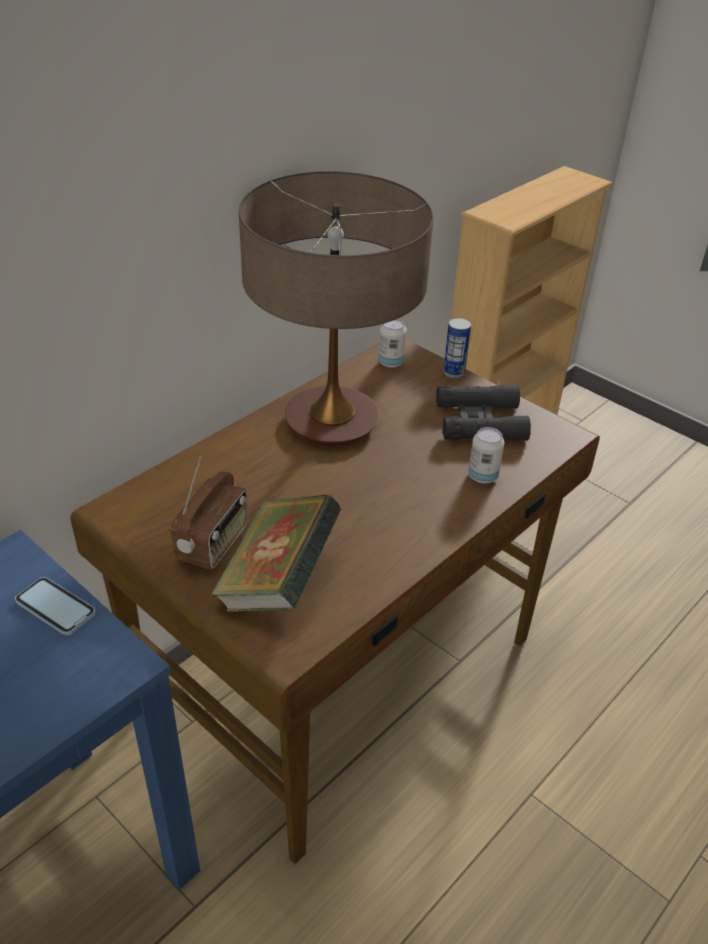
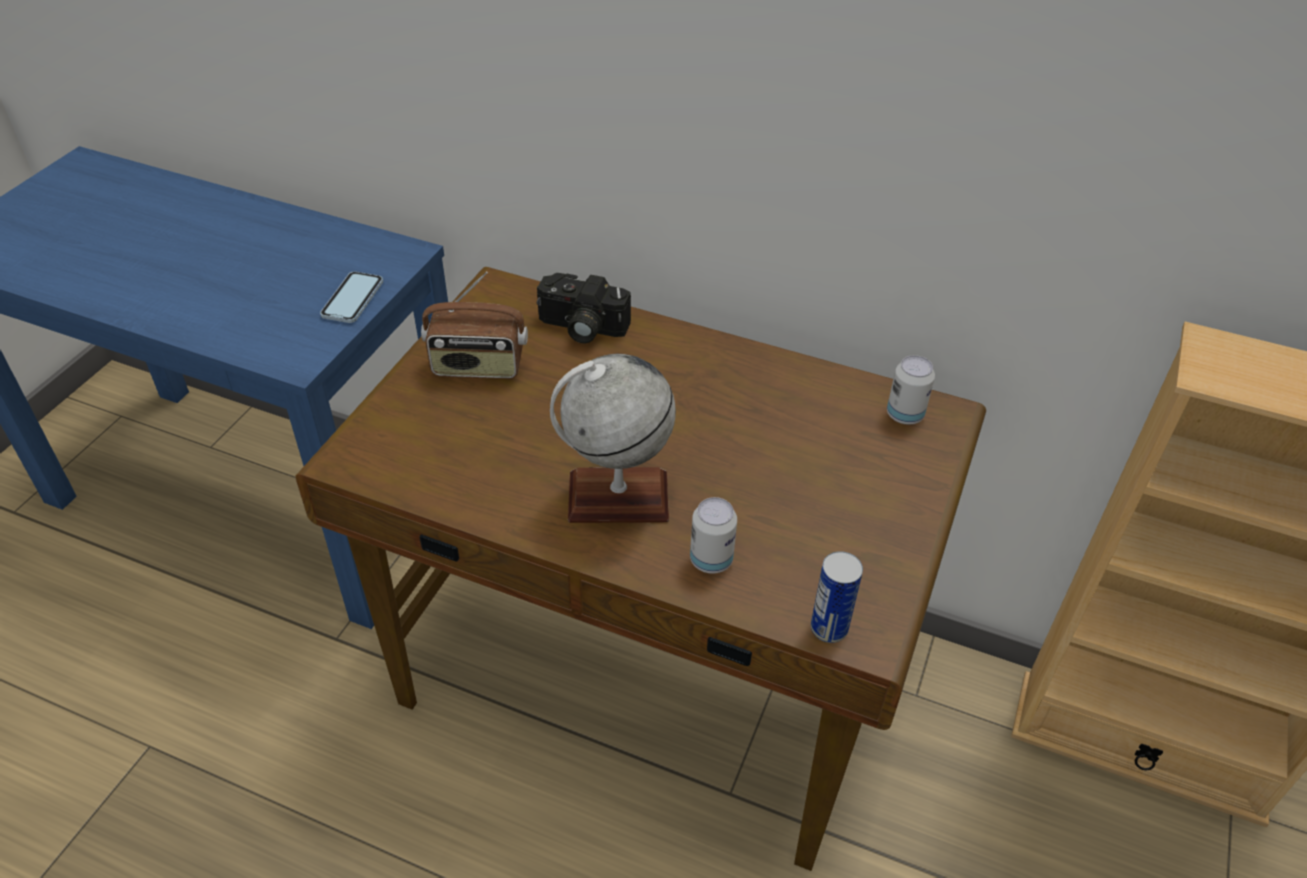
camera: 70 degrees right, 5 degrees up
book [211,494,341,612] -> none
table lamp [239,171,434,447] -> none
black binoculars [436,385,531,441] -> none
can [443,318,471,378] -> can moved to [811,551,863,643]
none -> camera [537,273,631,343]
none -> globe [550,354,676,523]

